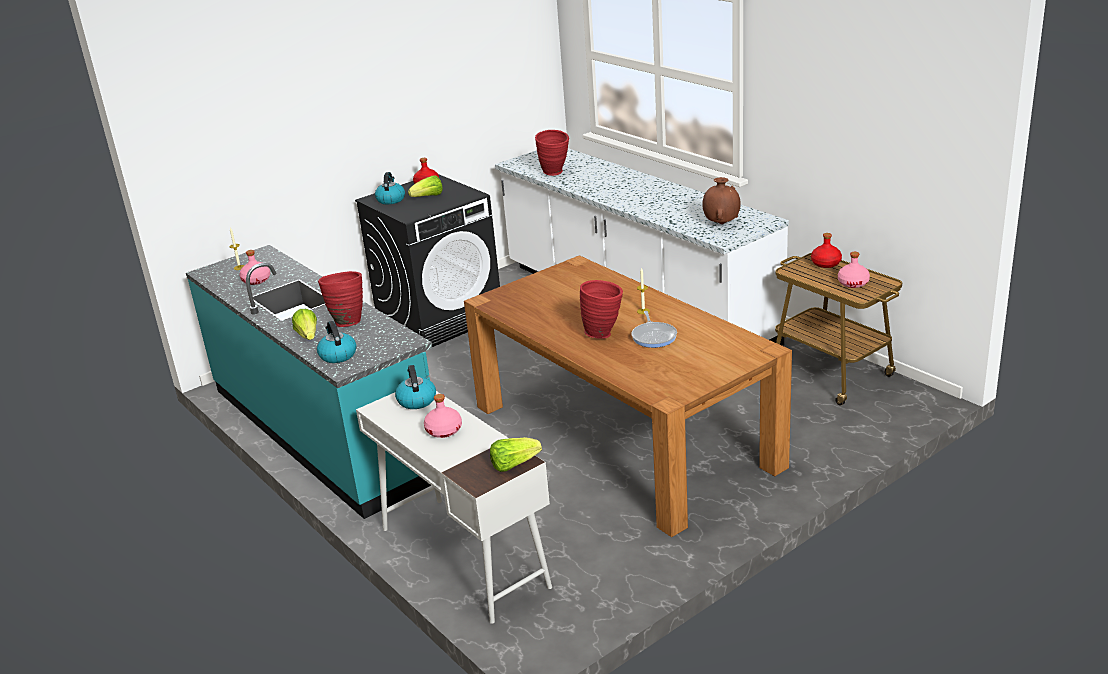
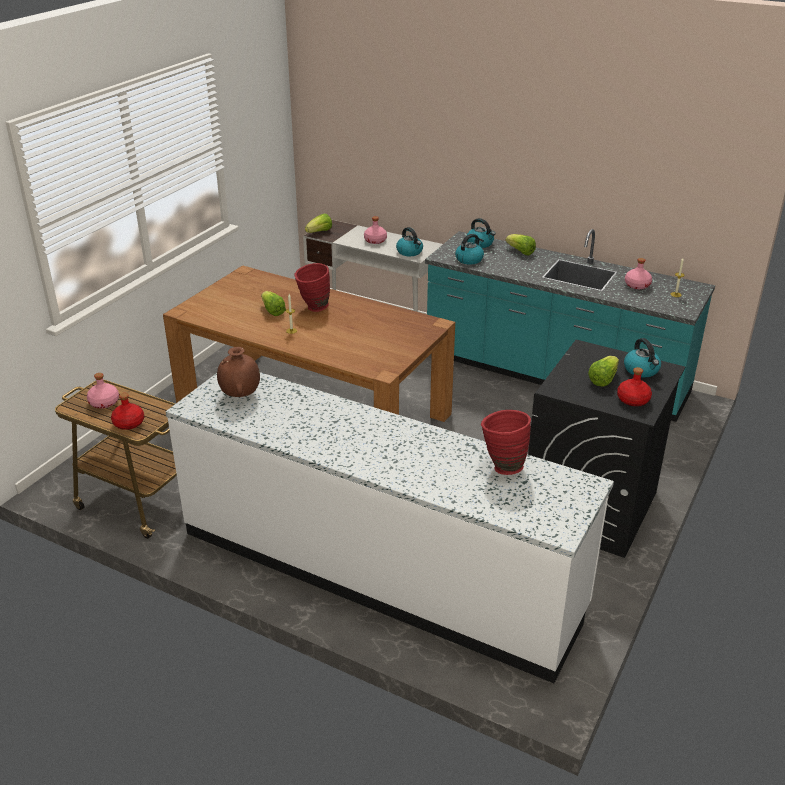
camera: 155 degrees right, 5 degrees up
red vase [318,271,363,327] -> none
frying pan [631,311,677,348] -> lettuce [261,291,286,316]
none -> kettle [455,234,484,265]

